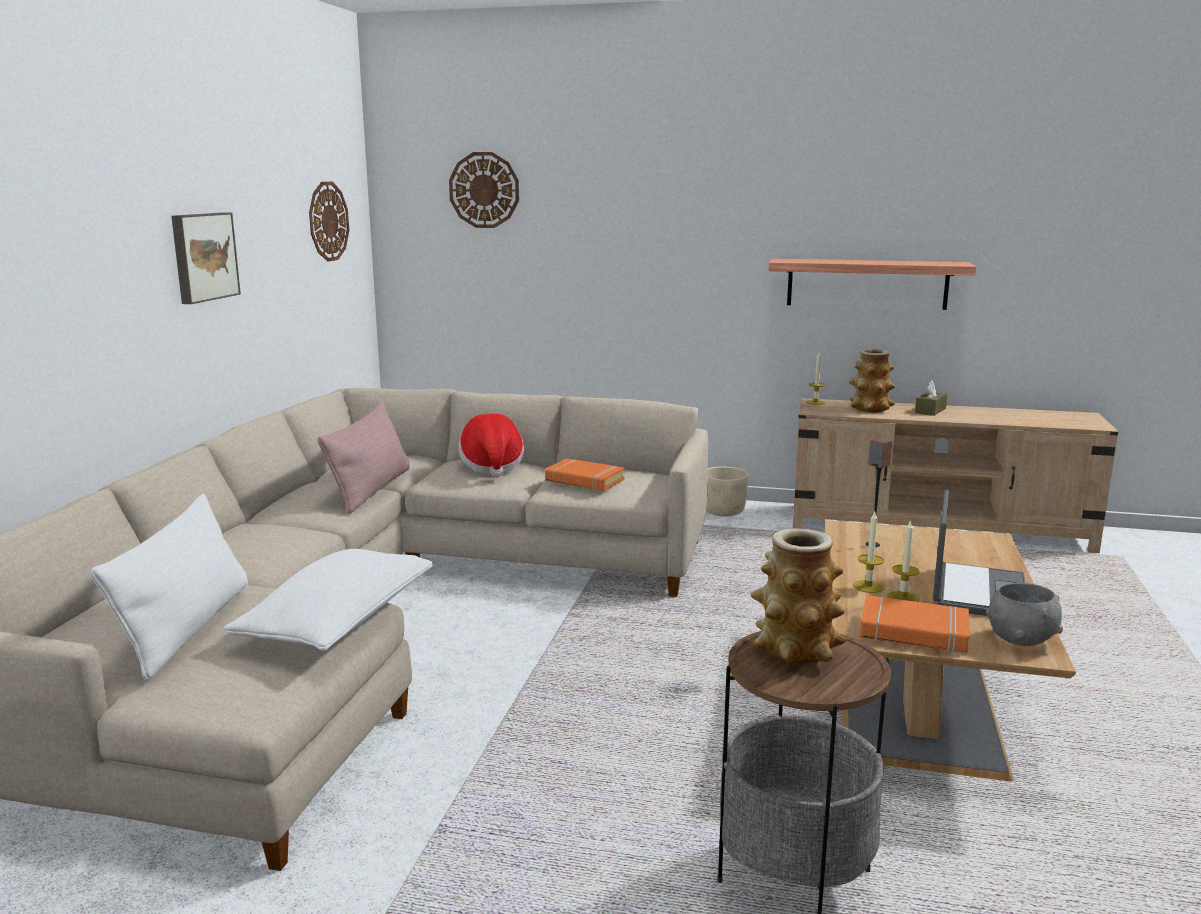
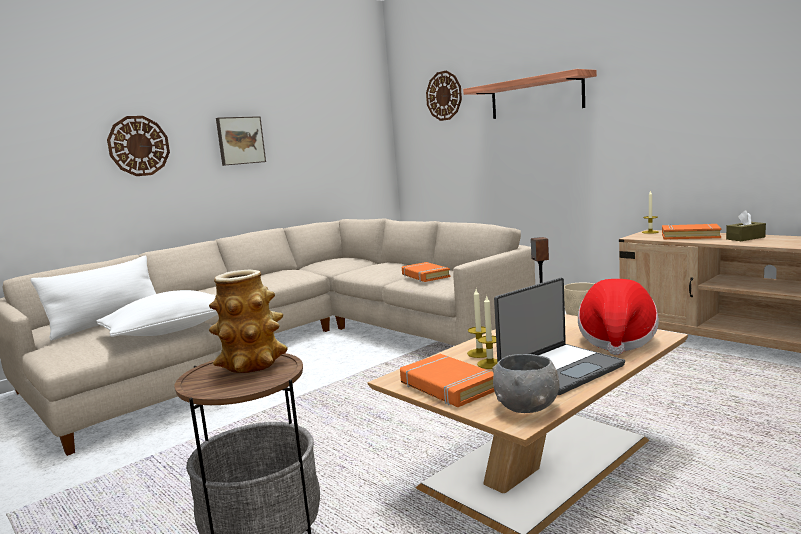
camera: 35 degrees right, 5 degrees down
wall clock [309,182,349,262] -> wall clock moved to [107,116,170,176]
pink pillow [317,403,410,514] -> none
hat [458,414,524,477] -> hat moved to [578,279,659,355]
shelf [769,259,976,310] -> shelf moved to [463,69,597,119]
vase [849,349,895,412] -> orange book [662,223,721,239]

